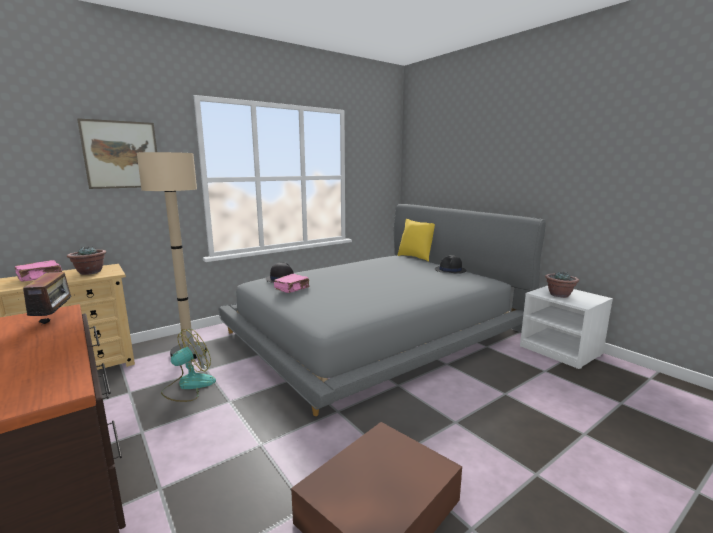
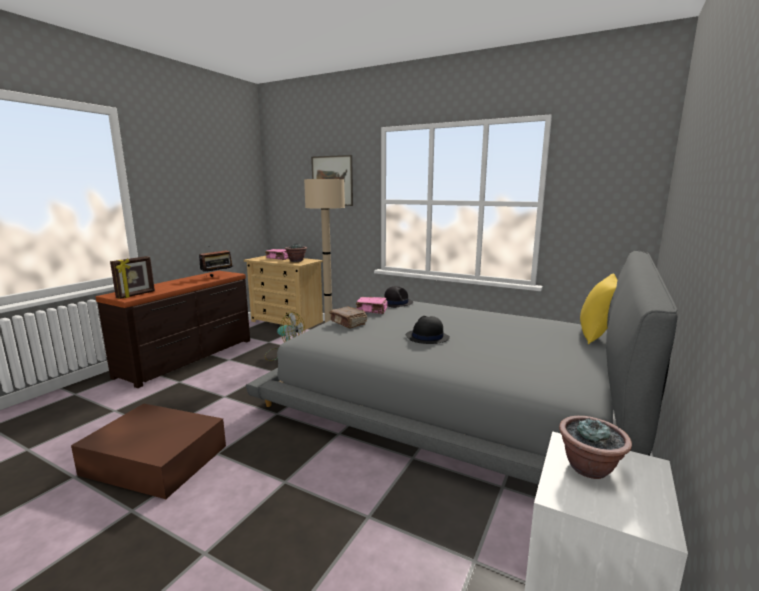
camera: 65 degrees right, 0 degrees up
black hat [435,255,466,274] -> black hat moved to [406,316,450,344]
none -> picture frame [110,256,155,299]
none -> brown book [329,307,367,329]

